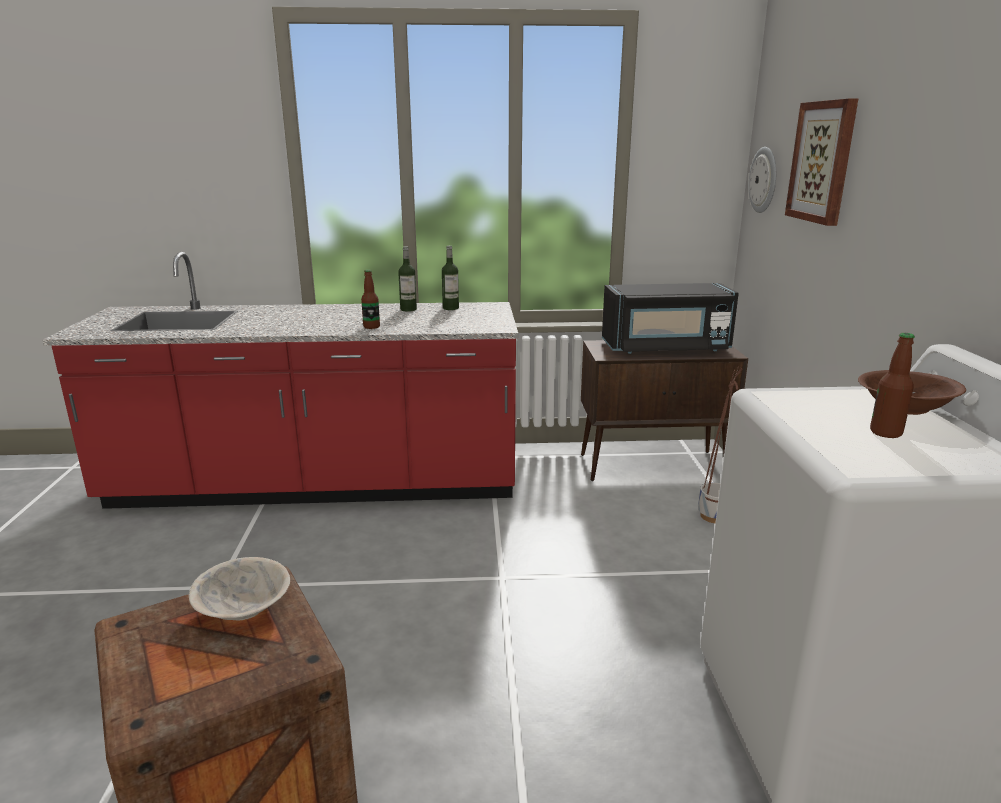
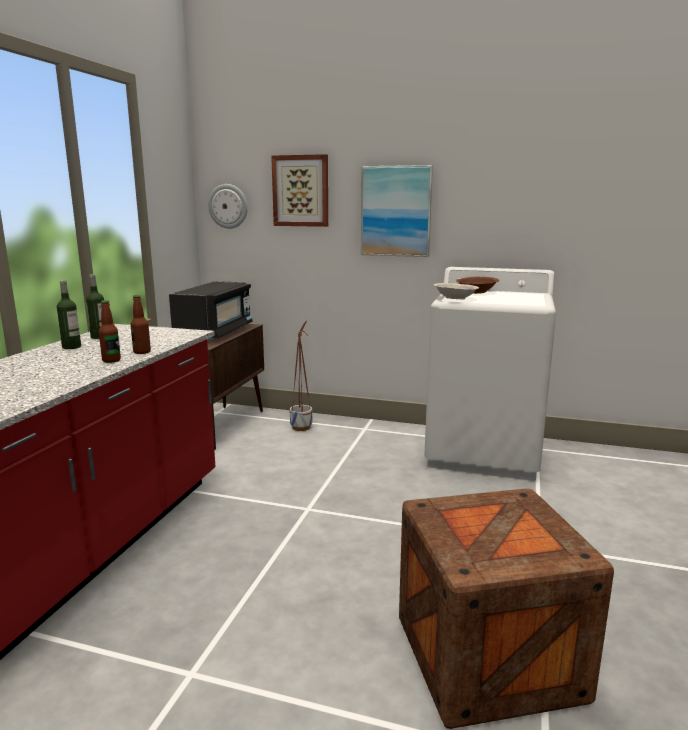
camera: 70 degrees left, 5 degrees down
beige bowl [189,557,290,620] -> beige bowl moved to [434,283,479,299]
bottle [870,333,915,438] -> bottle moved to [130,295,151,354]
none -> picture [361,165,433,257]

